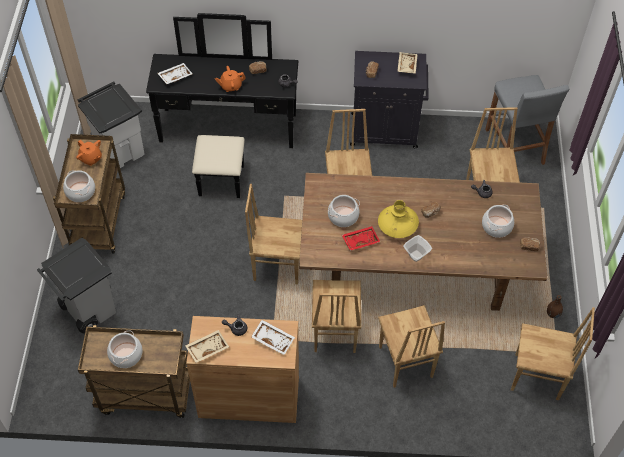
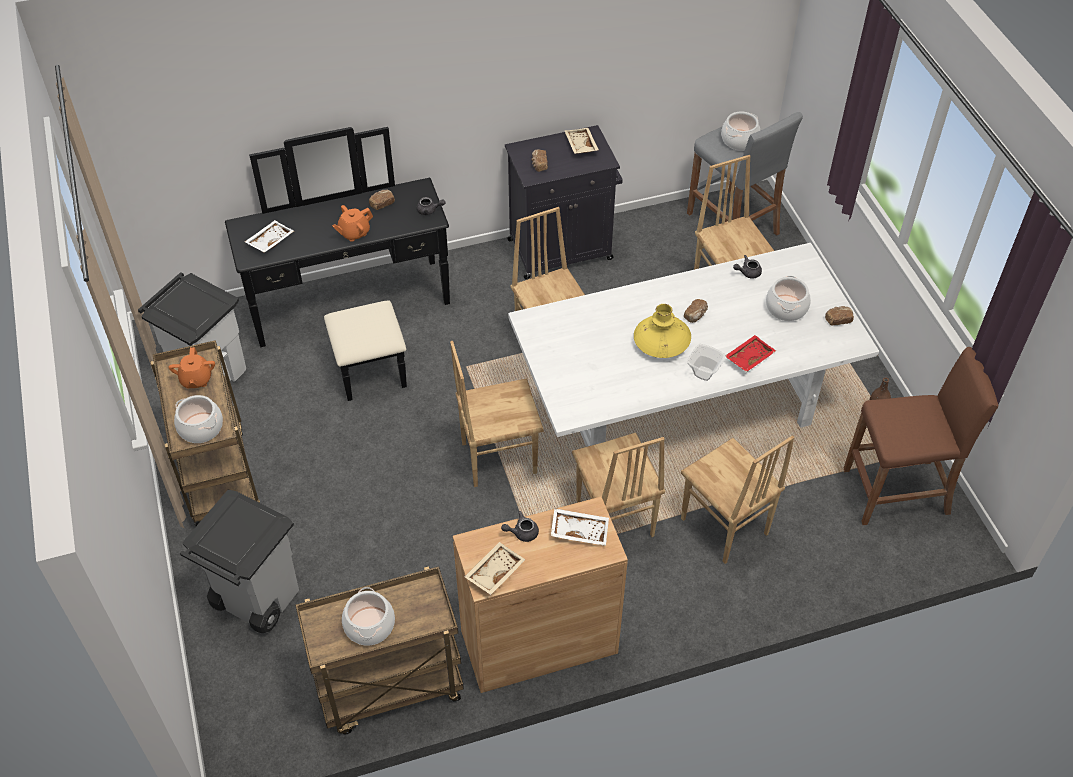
camera: 20 degrees left, 5 degrees down
orange teapot [76,140,102,166] -> orange teapot turned 60 degrees clockwise [169,347,215,388]
brown dining table [299,173,547,311] -> white dining table [508,243,879,447]
cooking pot [328,195,360,227] -> cooking pot moved to [721,111,760,151]
red tray [342,226,380,251] -> red tray moved to [725,335,776,372]
brown chair [511,307,595,400] -> brown stool [844,347,999,525]

